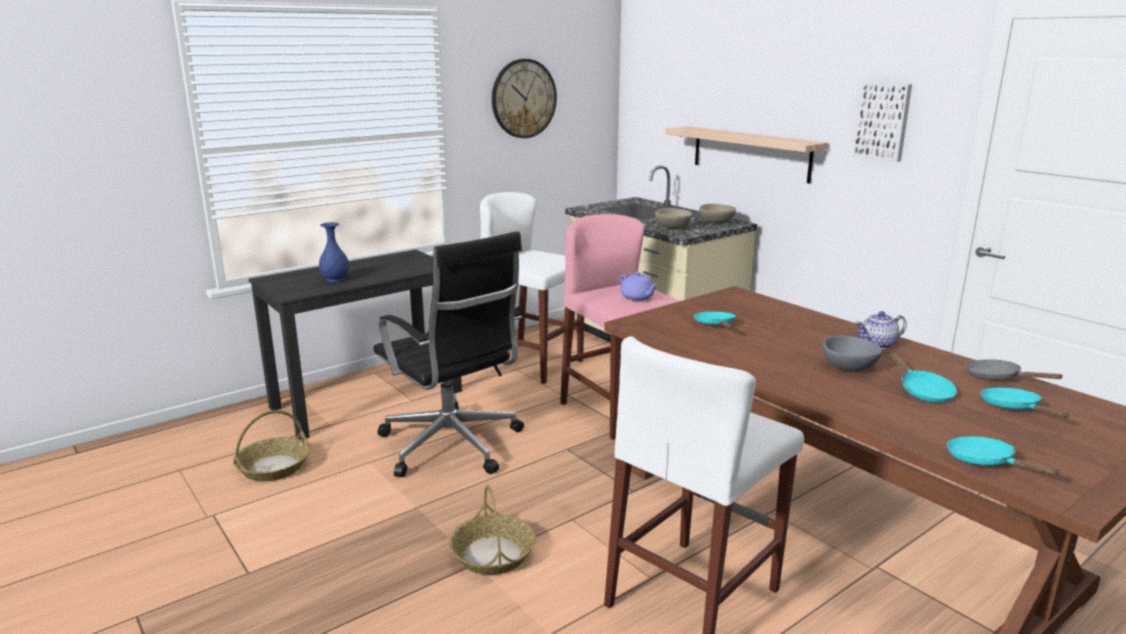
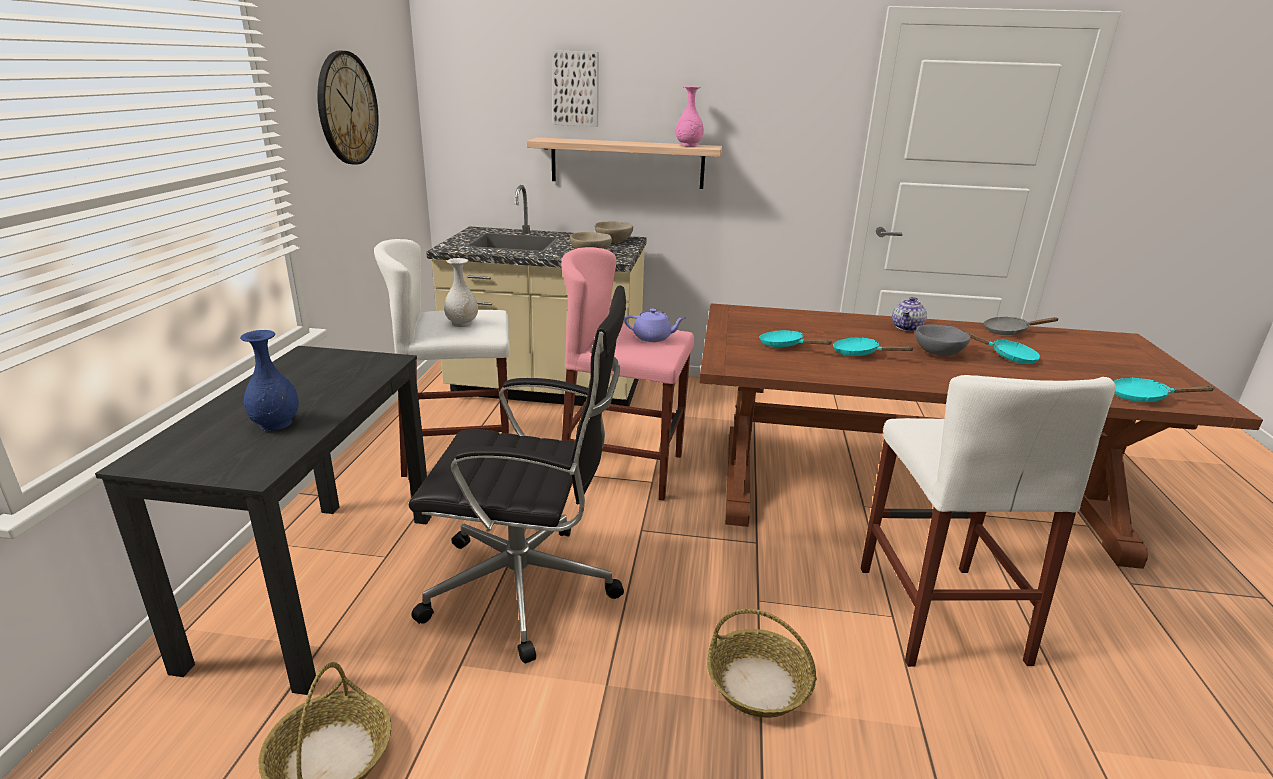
camera: 45 degrees left, 5 degrees up
picture [853,82,912,162] -> picture moved to [552,50,599,127]
turquoise frying pan [981,387,1069,418] -> turquoise frying pan moved to [833,337,915,356]
none -> white vase [444,258,478,327]
none -> pink vase [676,86,704,147]

